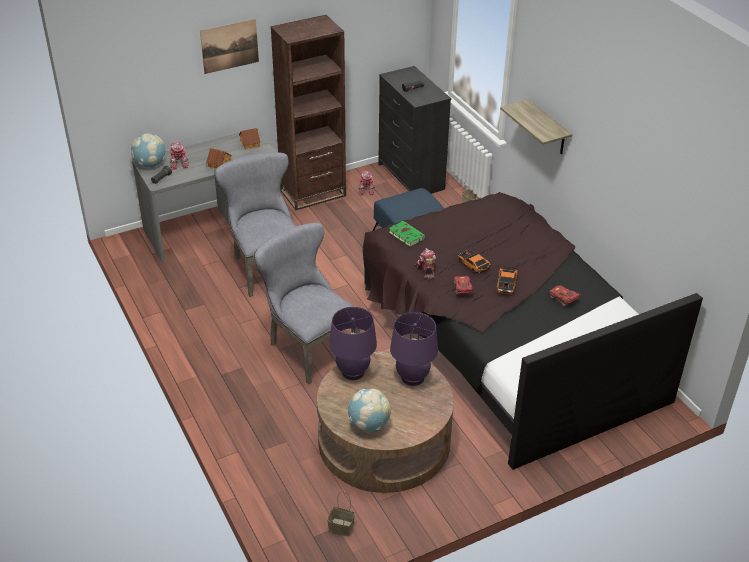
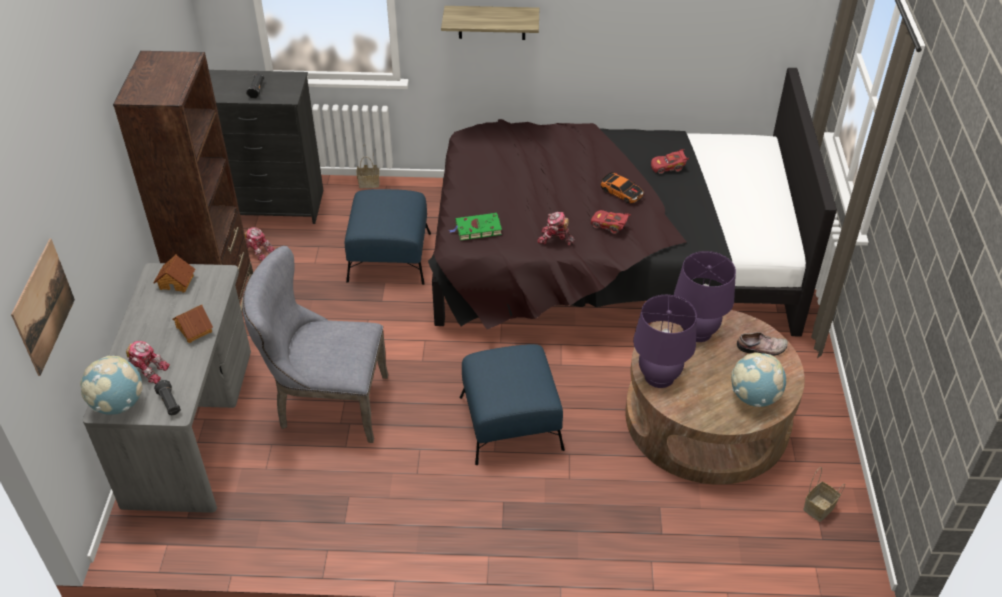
camera: 60 degrees left, 5 degrees up
picture [200,19,259,74] -> picture moved to [11,238,75,376]
grey chair [254,223,360,385] -> blue ottoman [460,344,565,465]
toy car [458,250,491,273] -> none
none -> shoe [737,332,788,356]

